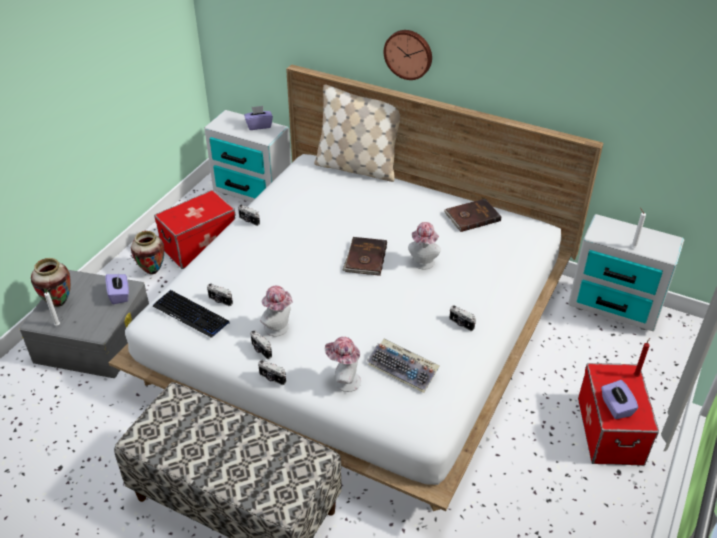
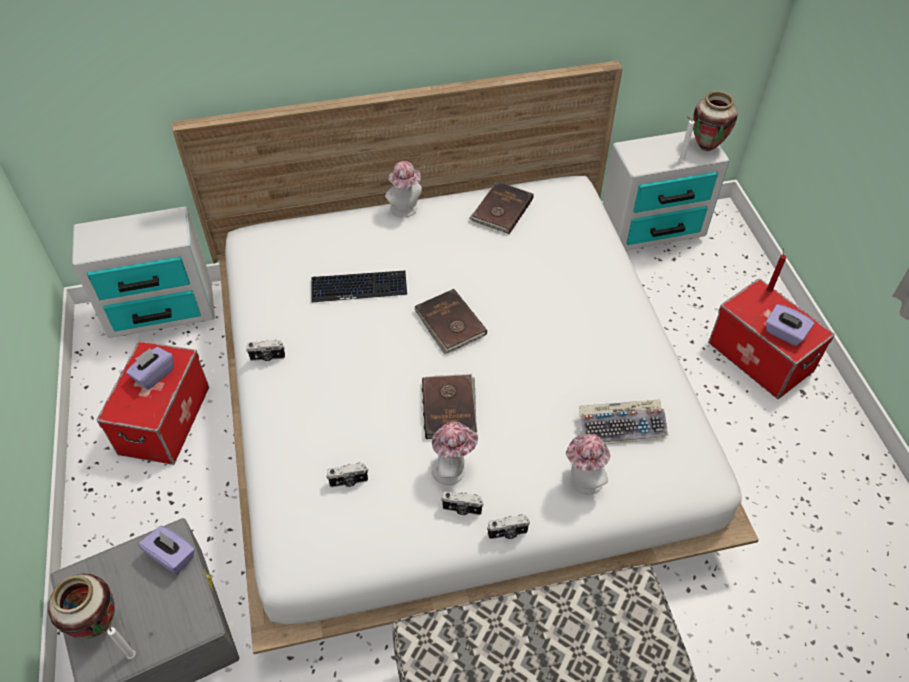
camera: 40 degrees left, 10 degrees up
vase [131,231,164,275] -> vase moved to [693,91,738,151]
keyboard [153,290,230,338] -> keyboard moved to [311,270,407,302]
purple tissue box [244,106,273,130] -> purple tissue box moved to [126,347,174,390]
beige pillow [314,84,400,182] -> none
wall clock [384,30,432,80] -> none
hat [408,222,441,269] -> hat moved to [385,161,422,217]
camera [449,305,476,331] -> none
none -> brown book [422,374,477,439]

